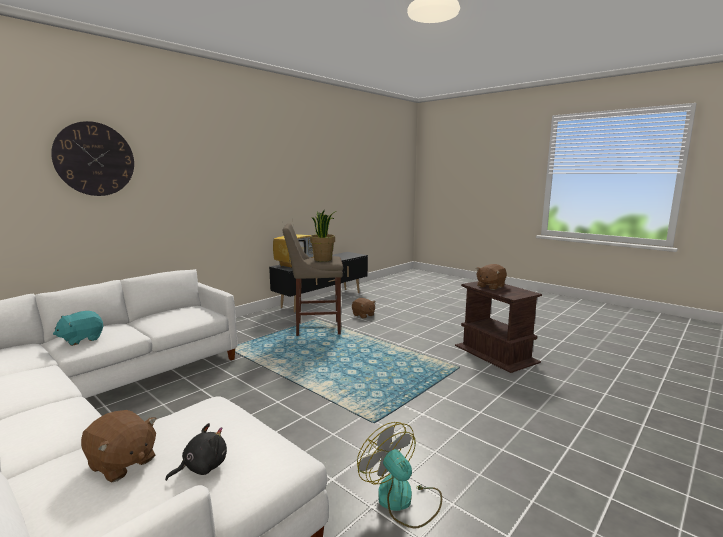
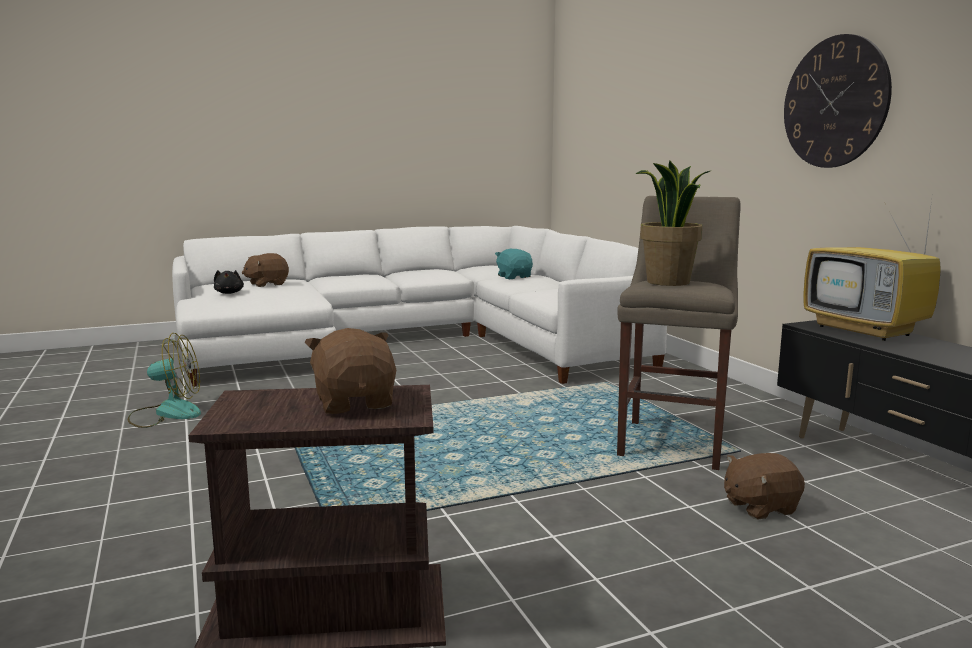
camera: 115 degrees right, 0 degrees up
wall clock [51,121,134,196] -> wall clock moved to [784,34,892,168]

